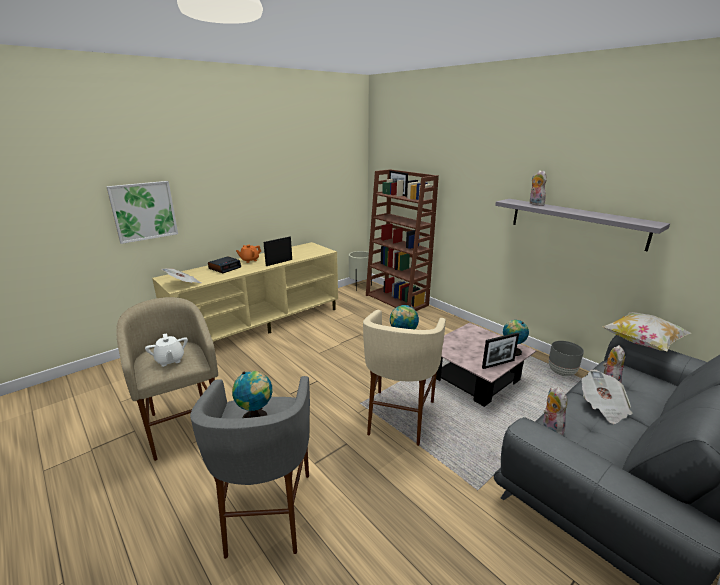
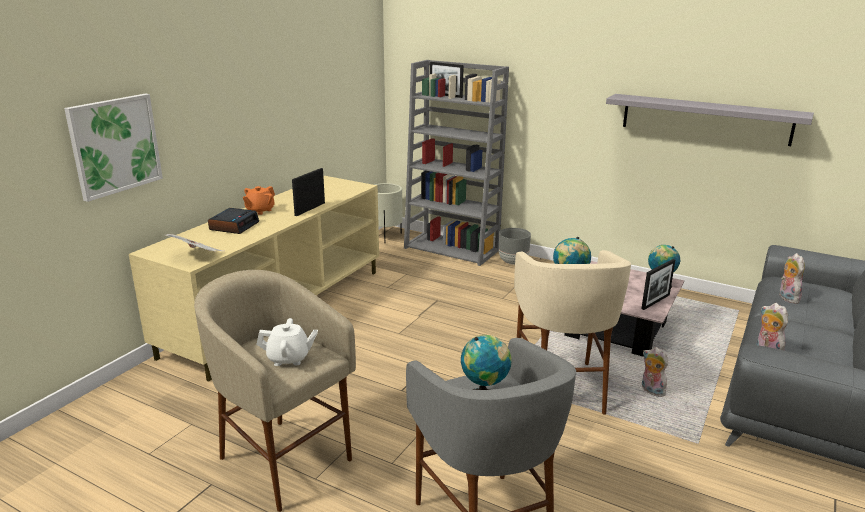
camera: 20 degrees left, 0 degrees up
white teapot [145,333,188,367] -> white teapot turned 45 degrees counterclockwise [256,318,318,366]
brown bookcase [366,169,439,311] -> grey bookcase [404,60,509,266]
plush toy [530,170,547,206] -> plush toy moved to [642,347,668,397]
grey planter [549,341,584,376] -> grey planter moved to [499,228,531,265]
newspaper [581,370,633,424] -> none
pillow [602,312,691,352] -> none

